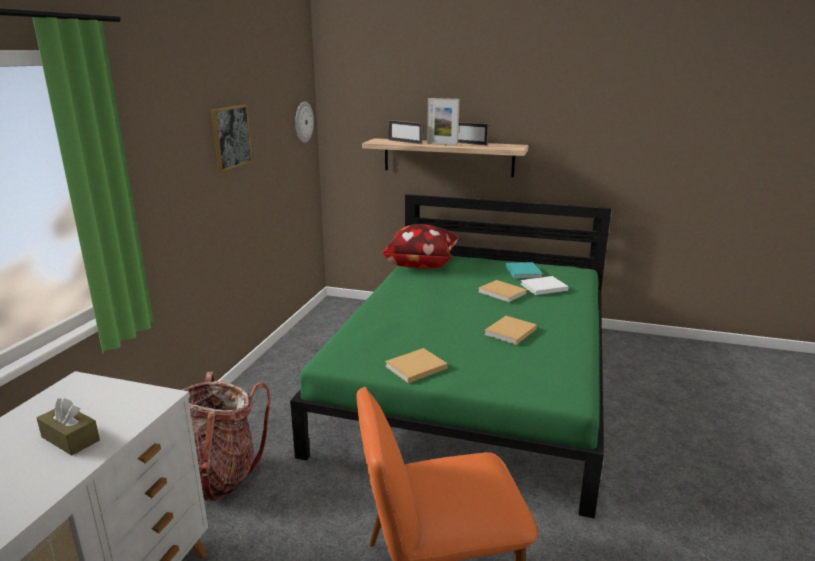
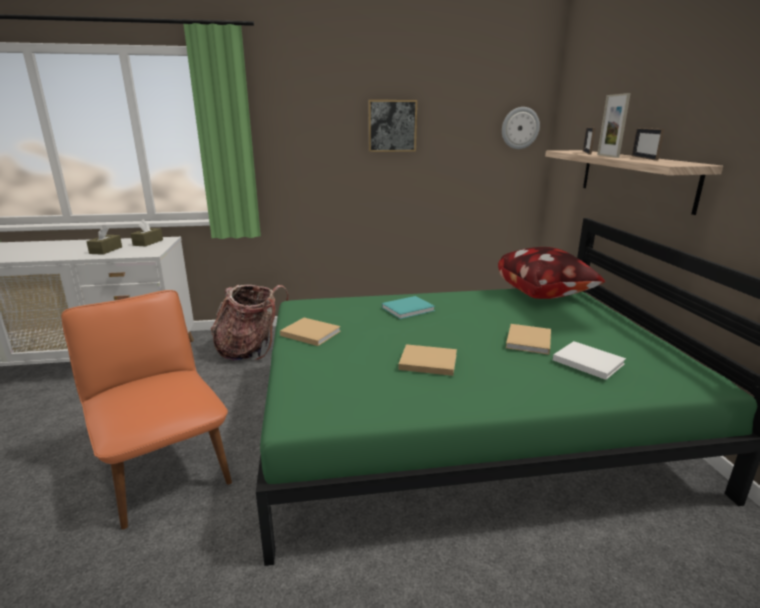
camera: 65 degrees right, 0 degrees up
turquoise book [506,262,543,279] -> turquoise book moved to [382,296,435,319]
none -> brown tissue box [131,219,163,247]

